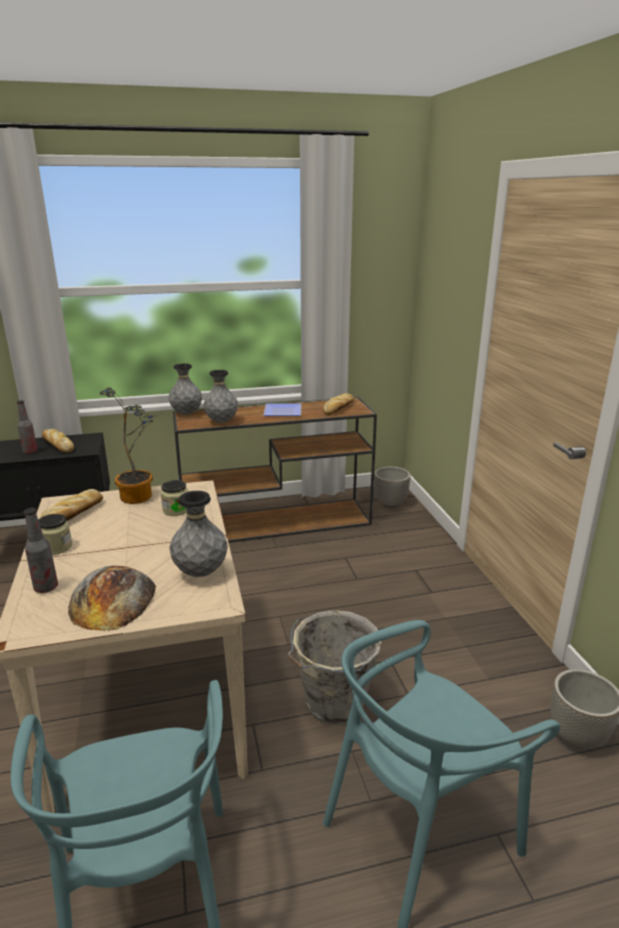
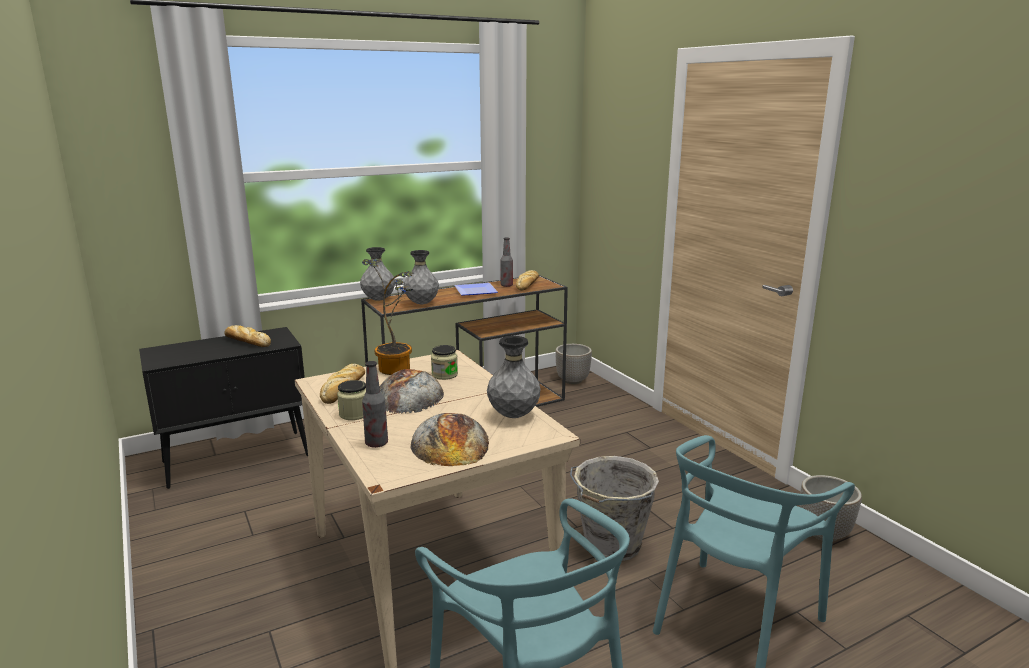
camera: 15 degrees left, 5 degrees down
bottle [17,400,38,454] -> bottle moved to [501,238,513,287]
none -> bread [380,369,444,414]

